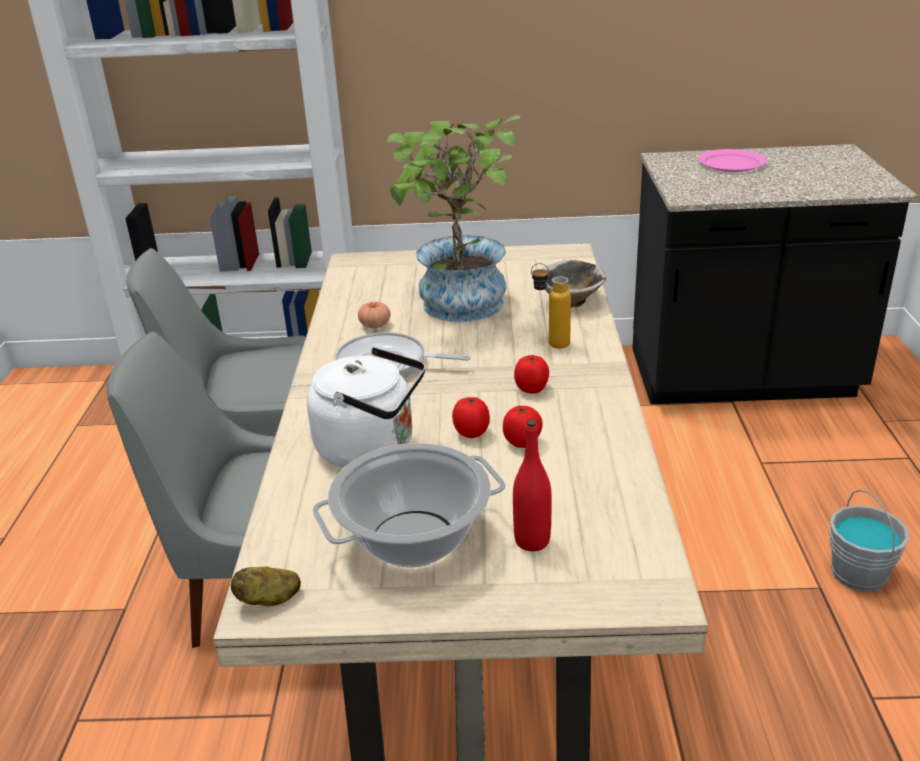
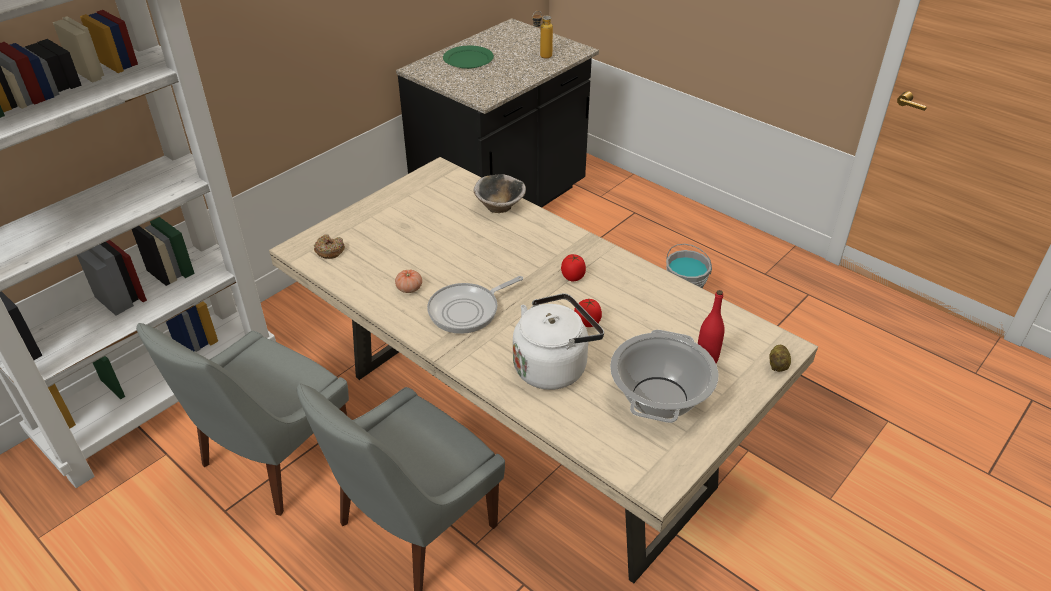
camera: 50 degrees left, 10 degrees up
potato [231,566,301,607] -> potato moved to [769,345,791,372]
potted plant [387,115,520,322] -> none
tomato [503,406,543,448] -> none
bottle [531,263,571,349] -> bottle moved to [532,11,553,59]
pink plate [698,149,767,172] -> green plate [443,46,494,69]
none -> donut [314,235,345,259]

